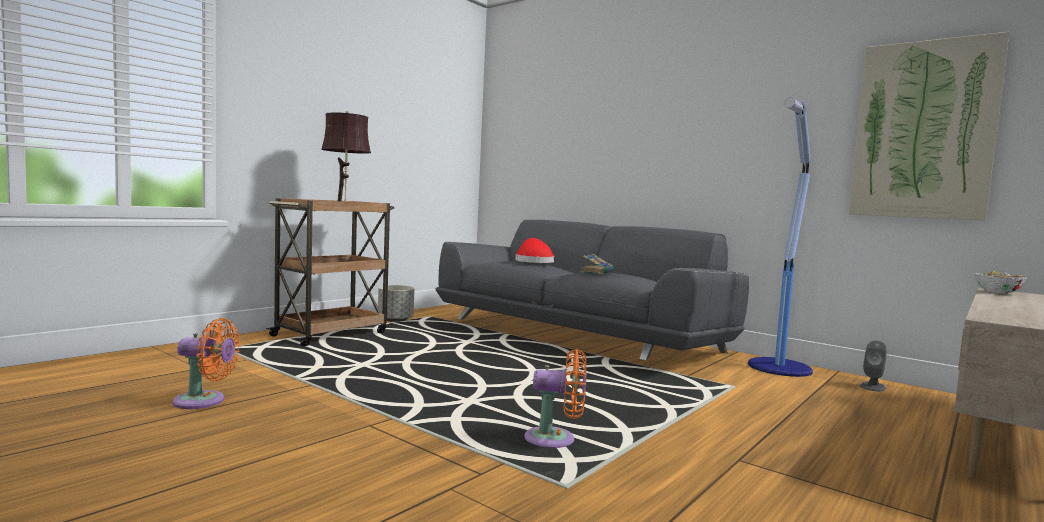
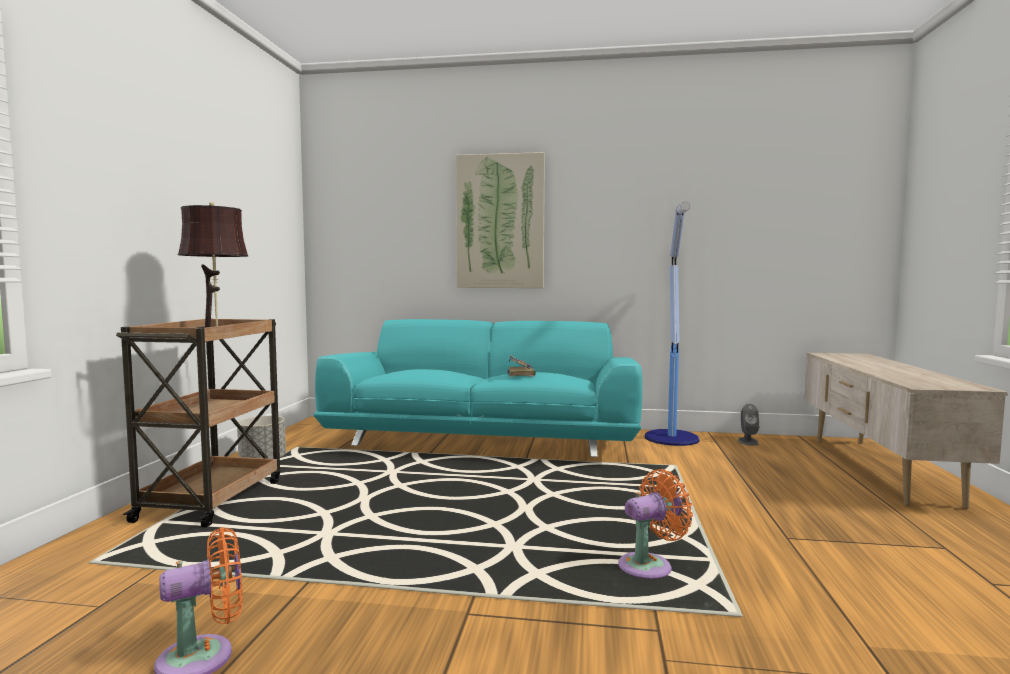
camera: 30 degrees left, 0 degrees up
grey sofa [435,220,749,360] -> turquoise sofa [314,319,642,457]
red hat [516,238,554,263] -> none
picture [849,31,1009,221] -> picture moved to [456,152,545,288]
bowl [974,271,1027,294] -> none

